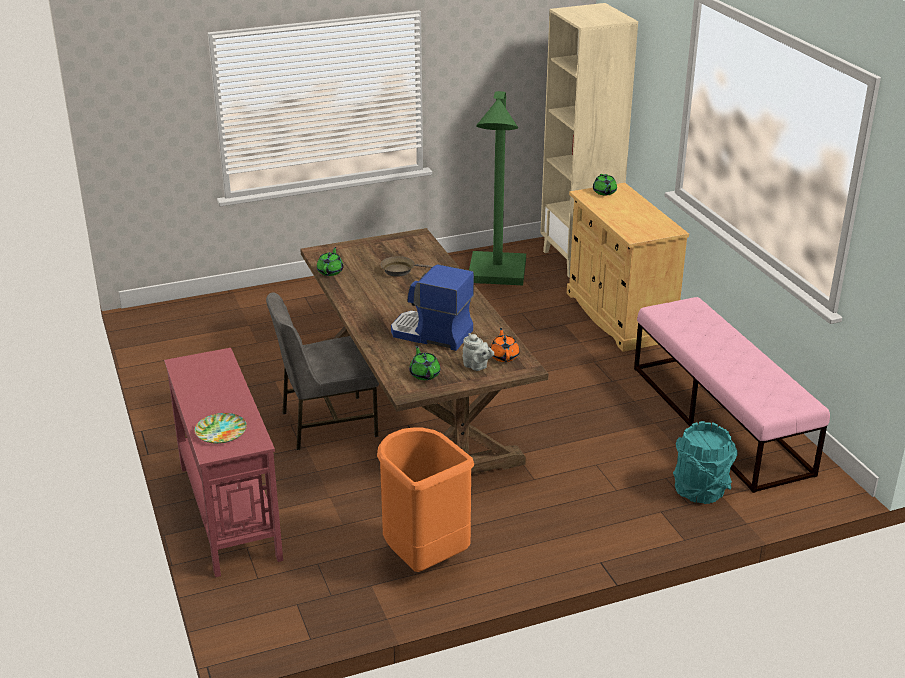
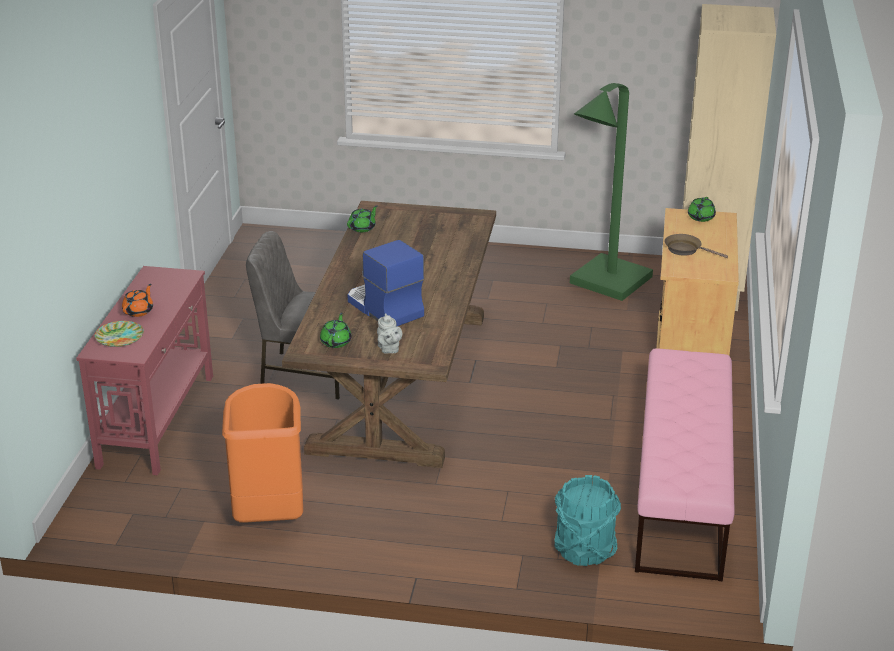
camera: 30 degrees right, 0 degrees up
brown frying pan [380,256,433,277] -> brown frying pan moved to [665,234,728,258]
orange teapot [490,328,520,362] -> orange teapot moved to [122,284,153,317]

